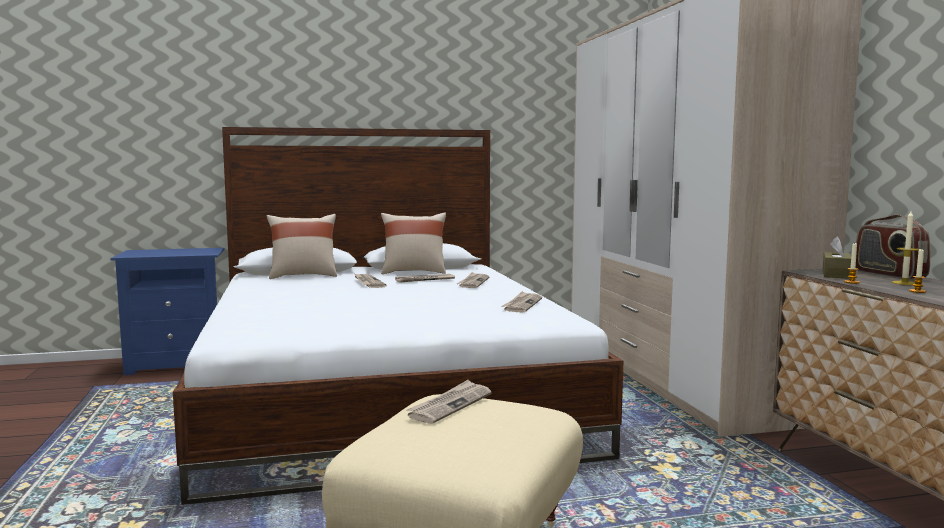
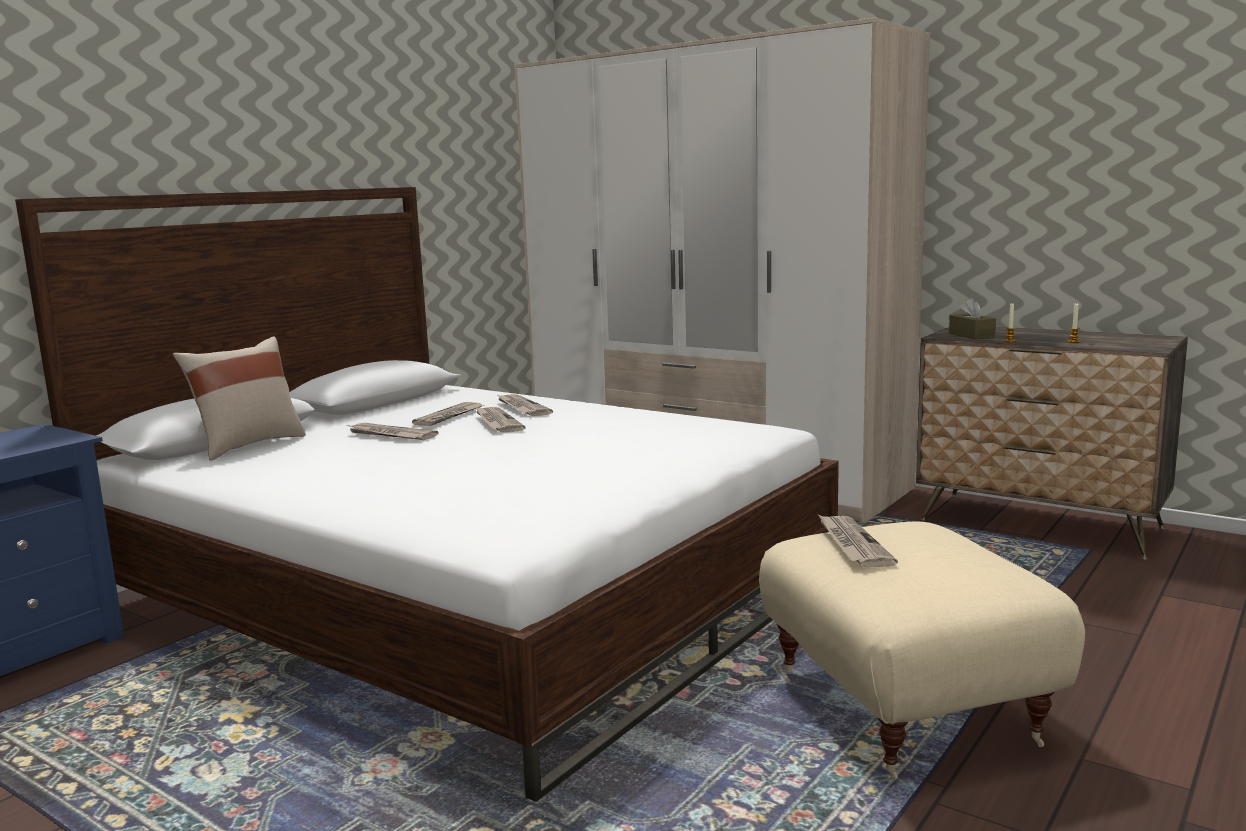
camera: 40 degrees left, 5 degrees up
beige pillow [381,212,446,274] -> none
newspaper [501,291,542,312] -> newspaper moved to [475,407,526,432]
radio [856,214,930,279] -> none
candle [892,211,919,285] -> none

